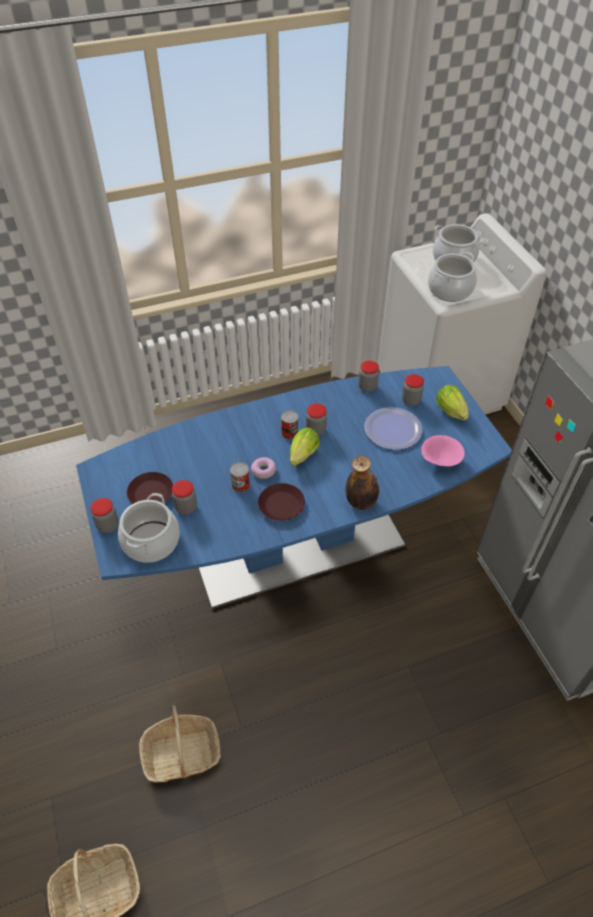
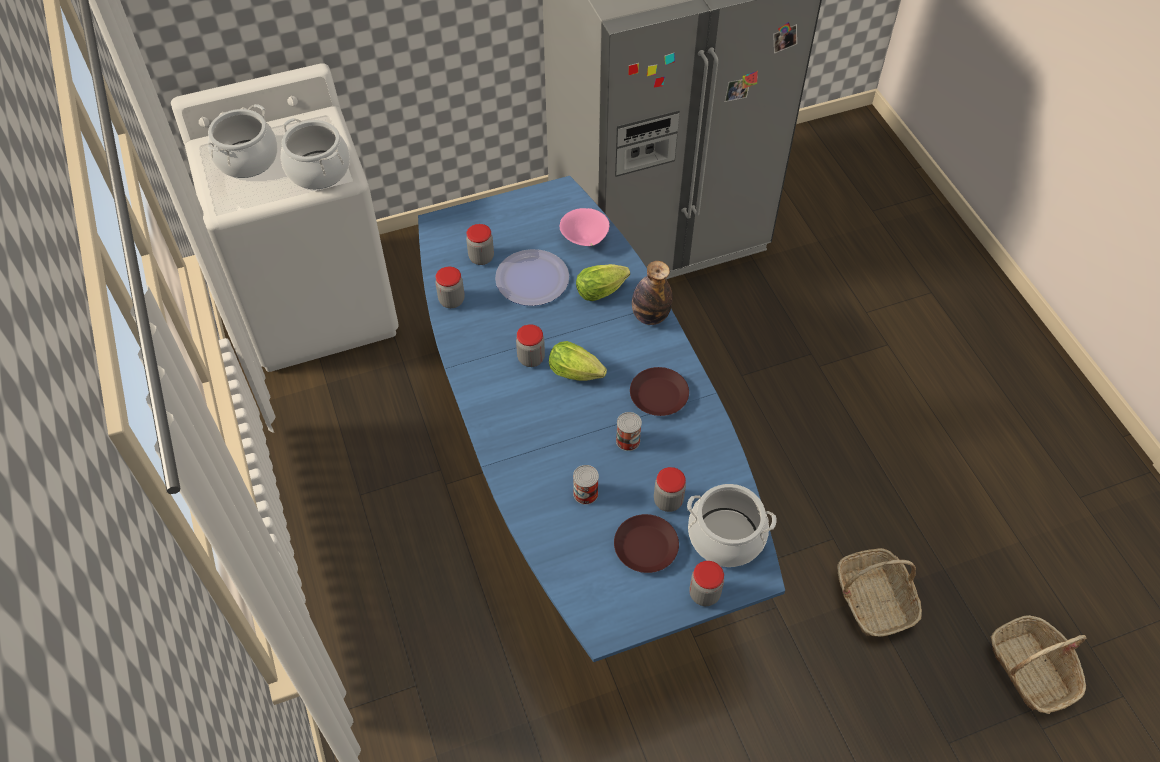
camera: 90 degrees left, 5 degrees up
donut [251,457,276,479] -> none
can [281,410,299,439] -> can moved to [573,465,599,505]
lettuce [436,385,469,420] -> lettuce moved to [576,264,630,301]

